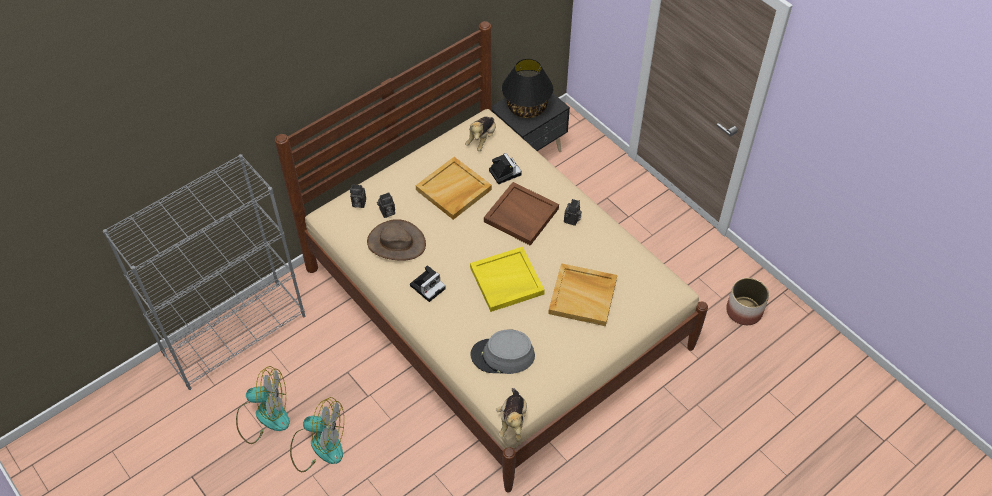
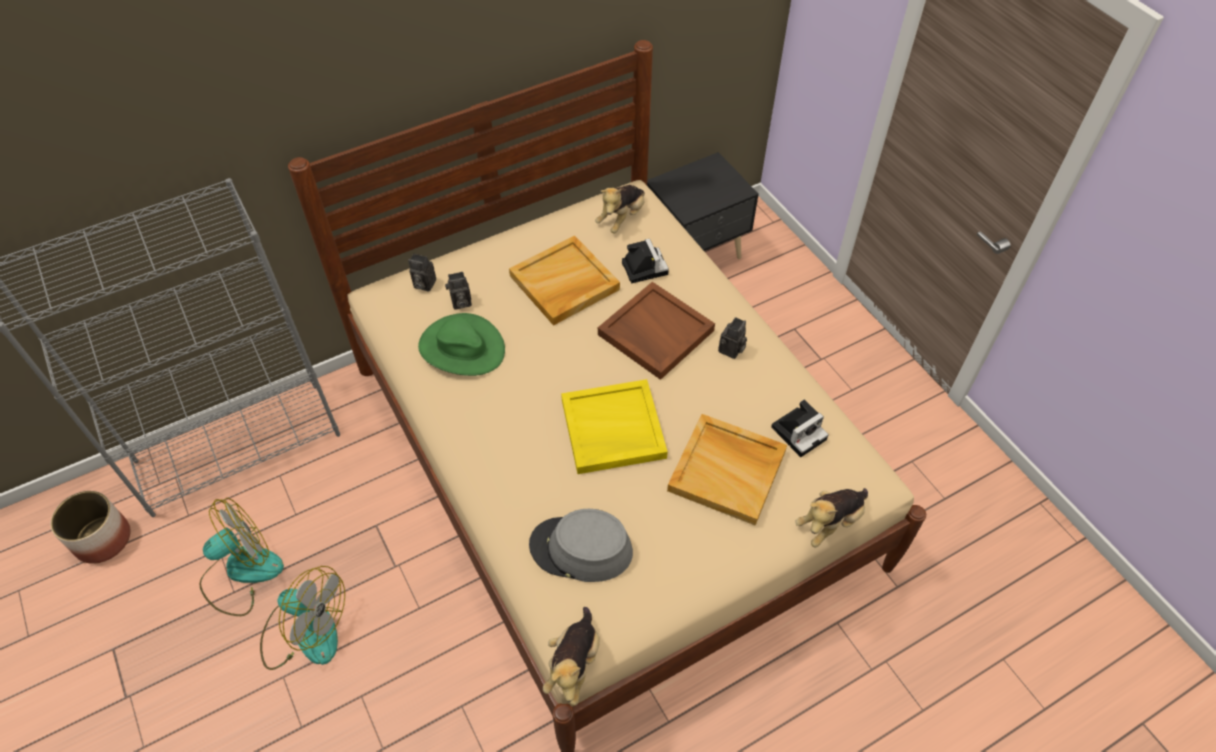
camera: 10 degrees right, 0 degrees up
fan [236,366,290,444] -> fan turned 45 degrees counterclockwise [199,498,284,616]
brown hat [367,219,426,261] -> green hat [418,313,505,376]
camera [410,265,446,302] -> camera moved to [771,400,829,457]
black table lamp [502,59,553,118] -> none
planter [726,278,769,325] -> planter moved to [51,491,131,564]
none -> plush toy [795,488,868,547]

